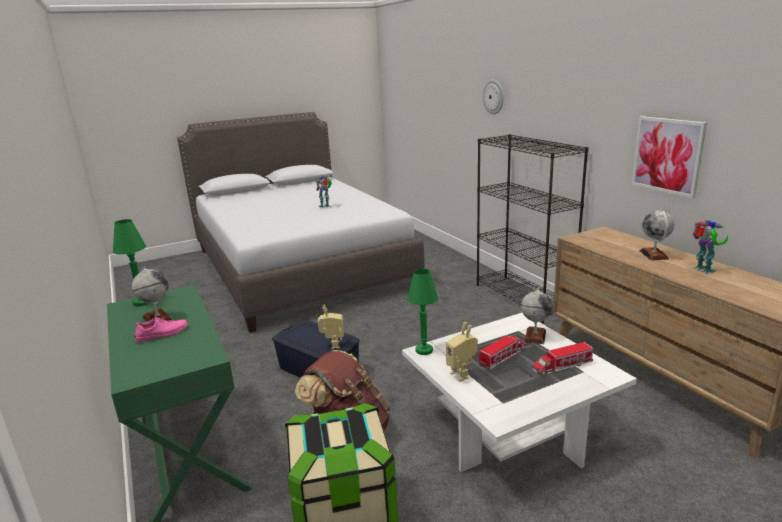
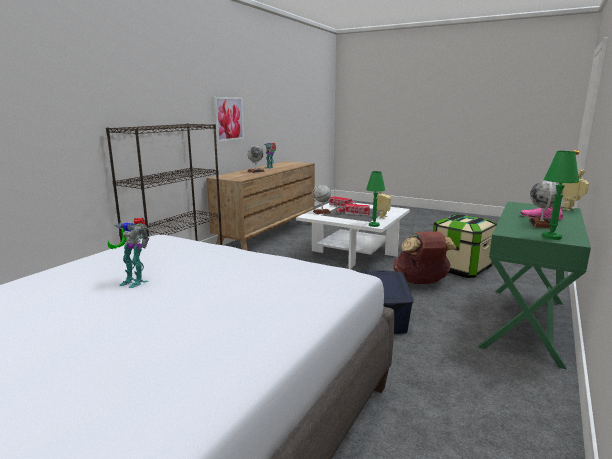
camera: 125 degrees left, 5 degrees down
toy robot [318,304,344,349] -> toy robot moved to [561,170,589,211]
wall clock [483,80,504,114] -> none

